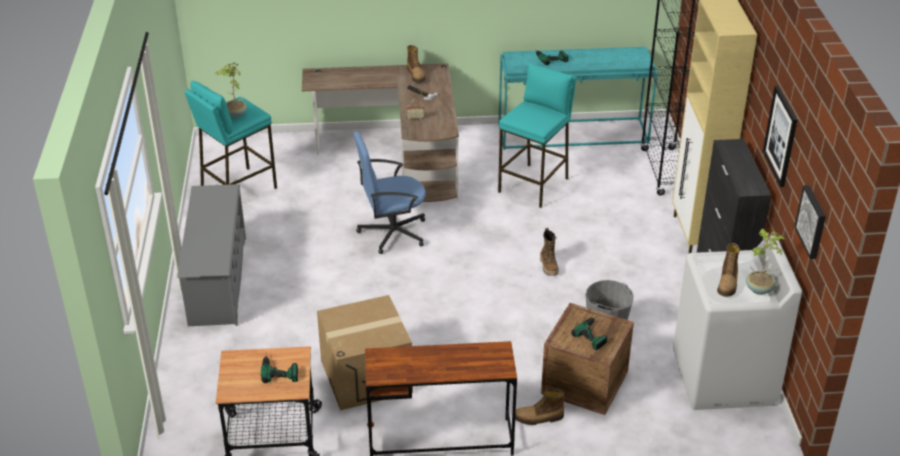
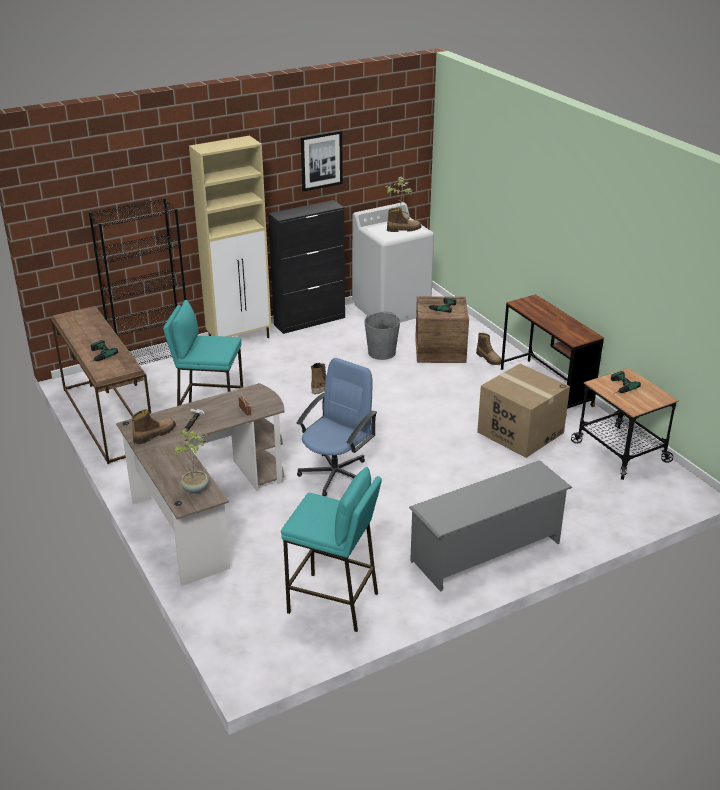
camera: 115 degrees left, 5 degrees down
potted plant [215,62,247,118] -> potted plant moved to [174,428,209,493]
blue office chair [353,131,426,254] -> blue office chair turned 105 degrees counterclockwise [297,358,377,496]
turquoise console table [498,47,658,150] -> brown console table [51,306,151,464]
picture [794,185,826,259] -> none

